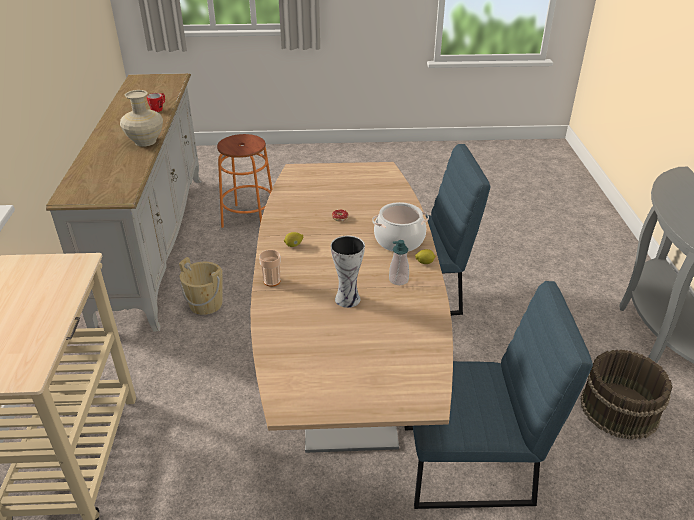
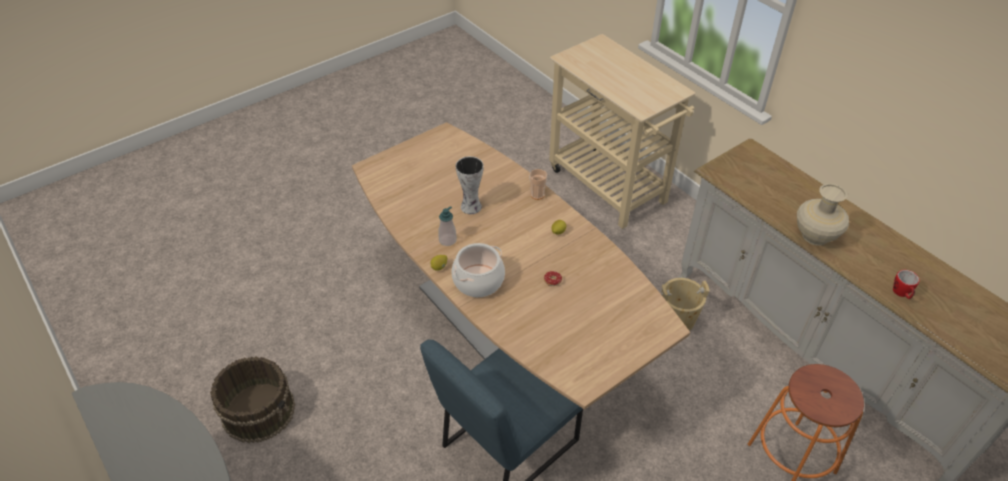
camera: 145 degrees right, 10 degrees up
blue chair [405,281,593,509] -> none

